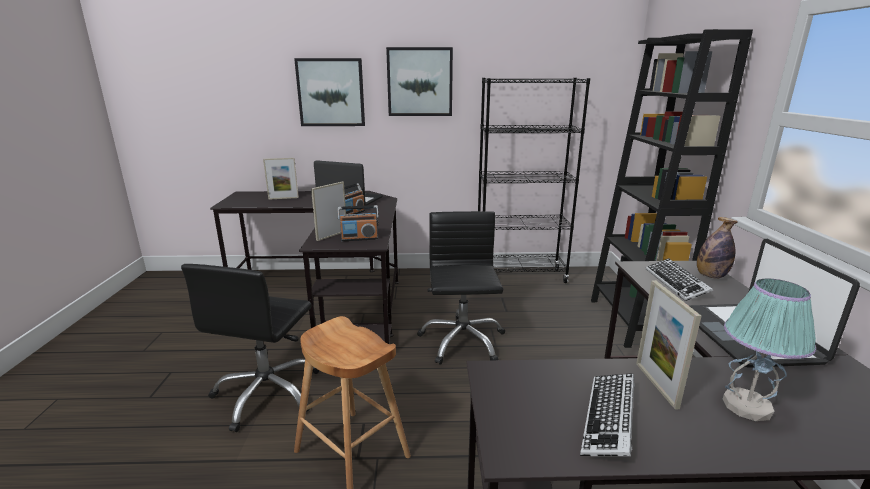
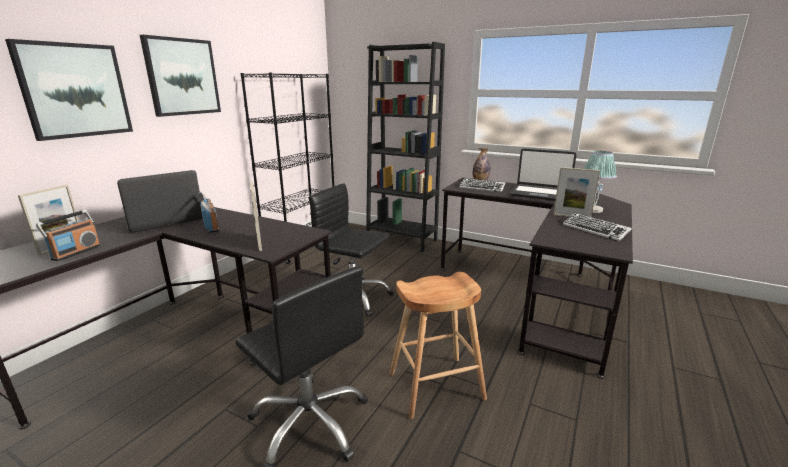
camera: 60 degrees left, 0 degrees up
radio [338,205,379,241] -> radio moved to [36,210,101,261]

